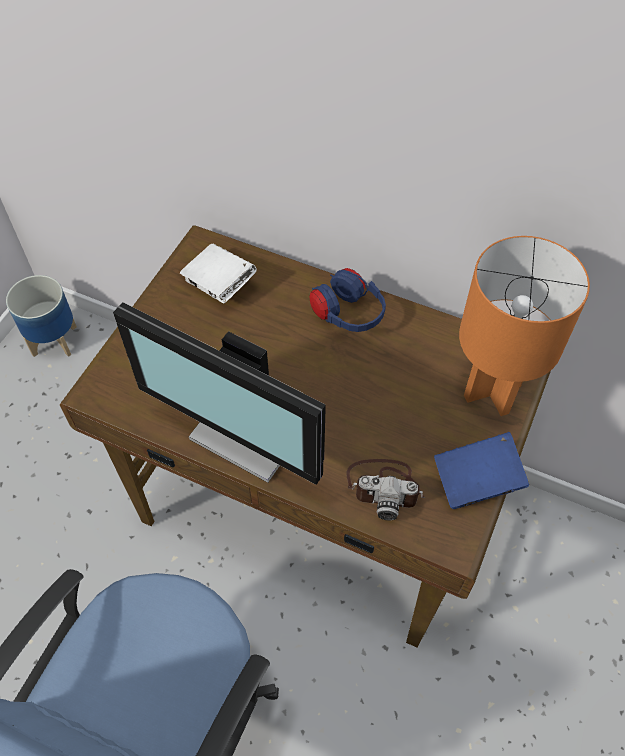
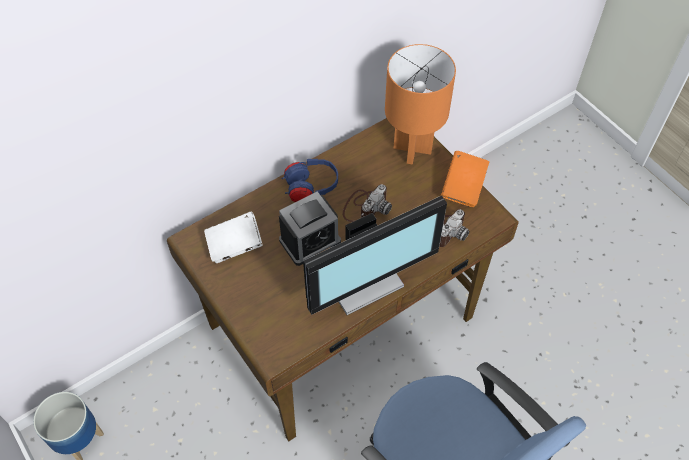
camera: 60 degrees left, 0 degrees up
blue book [434,432,529,509] -> orange book [441,151,489,207]
none -> alarm clock [279,191,341,266]
none -> camera [343,184,392,222]

